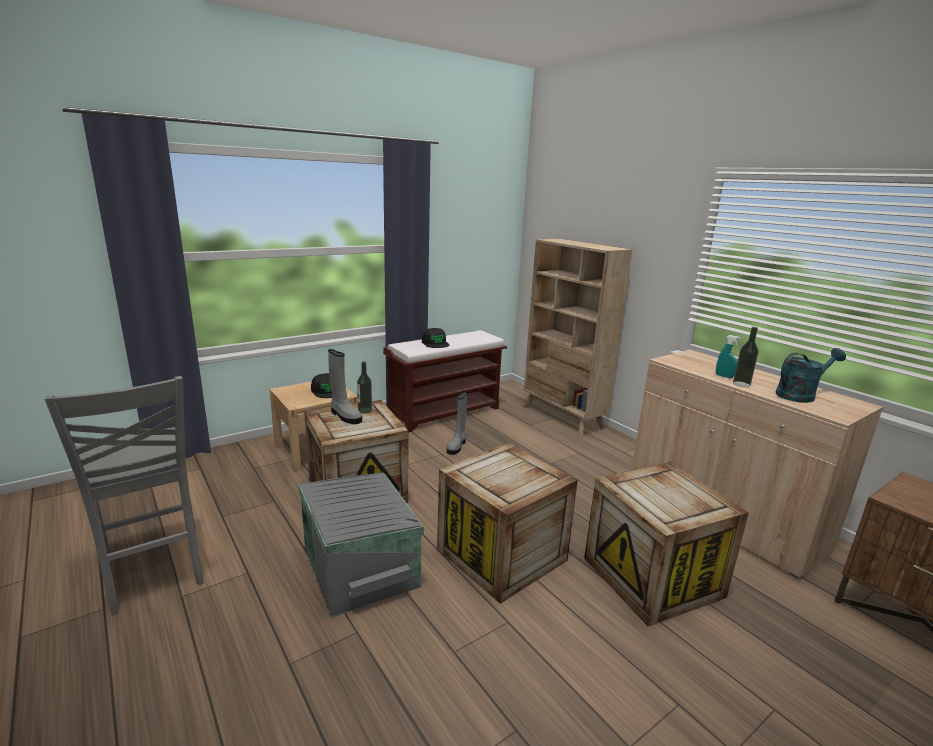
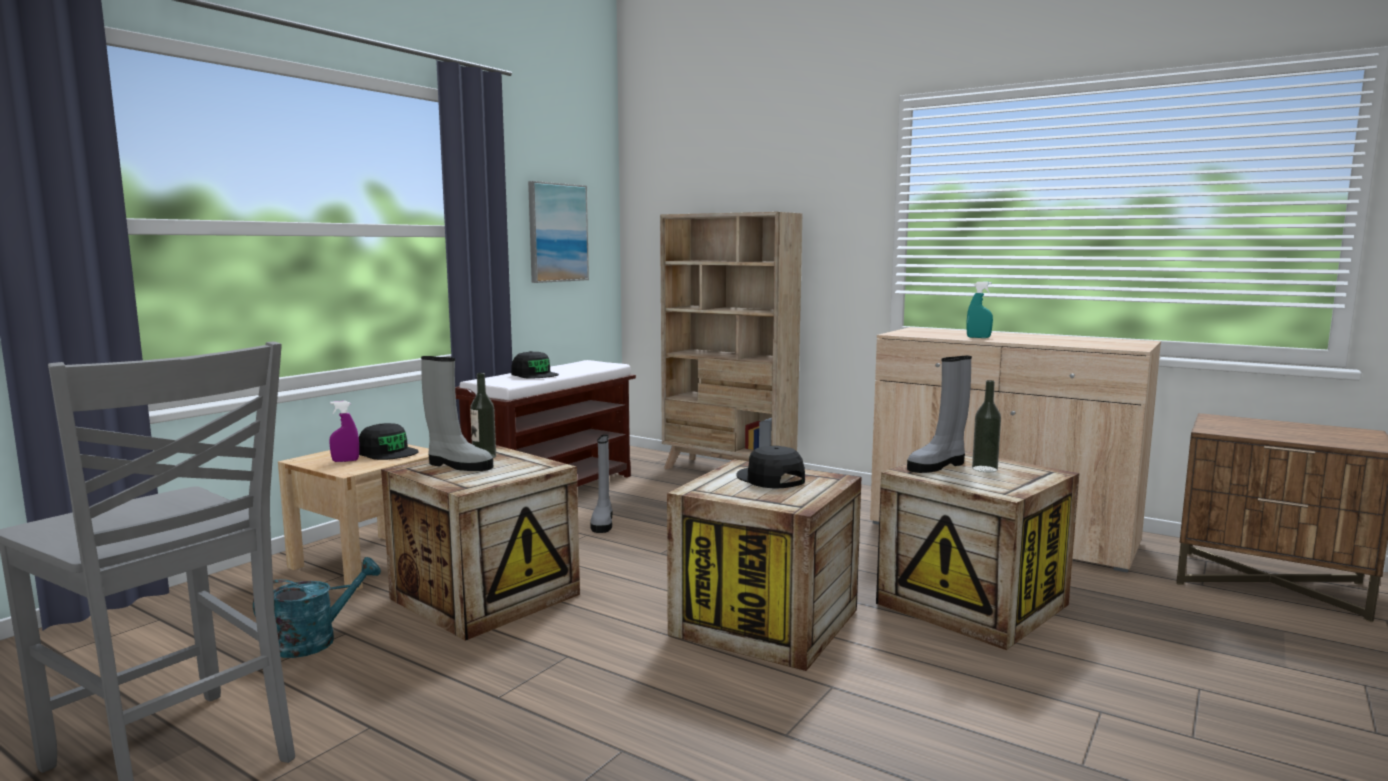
camera: 20 degrees left, 10 degrees down
grey storage box [298,473,424,618] -> none
bottle [733,327,758,387] -> bottle moved to [972,380,1001,472]
turquoise watering can [776,348,846,403] -> turquoise watering can moved to [253,557,381,658]
none -> purple spray bottle [329,401,359,462]
none -> picture [528,181,589,283]
none -> black cap [736,446,805,489]
none -> grey boot [907,356,972,473]

